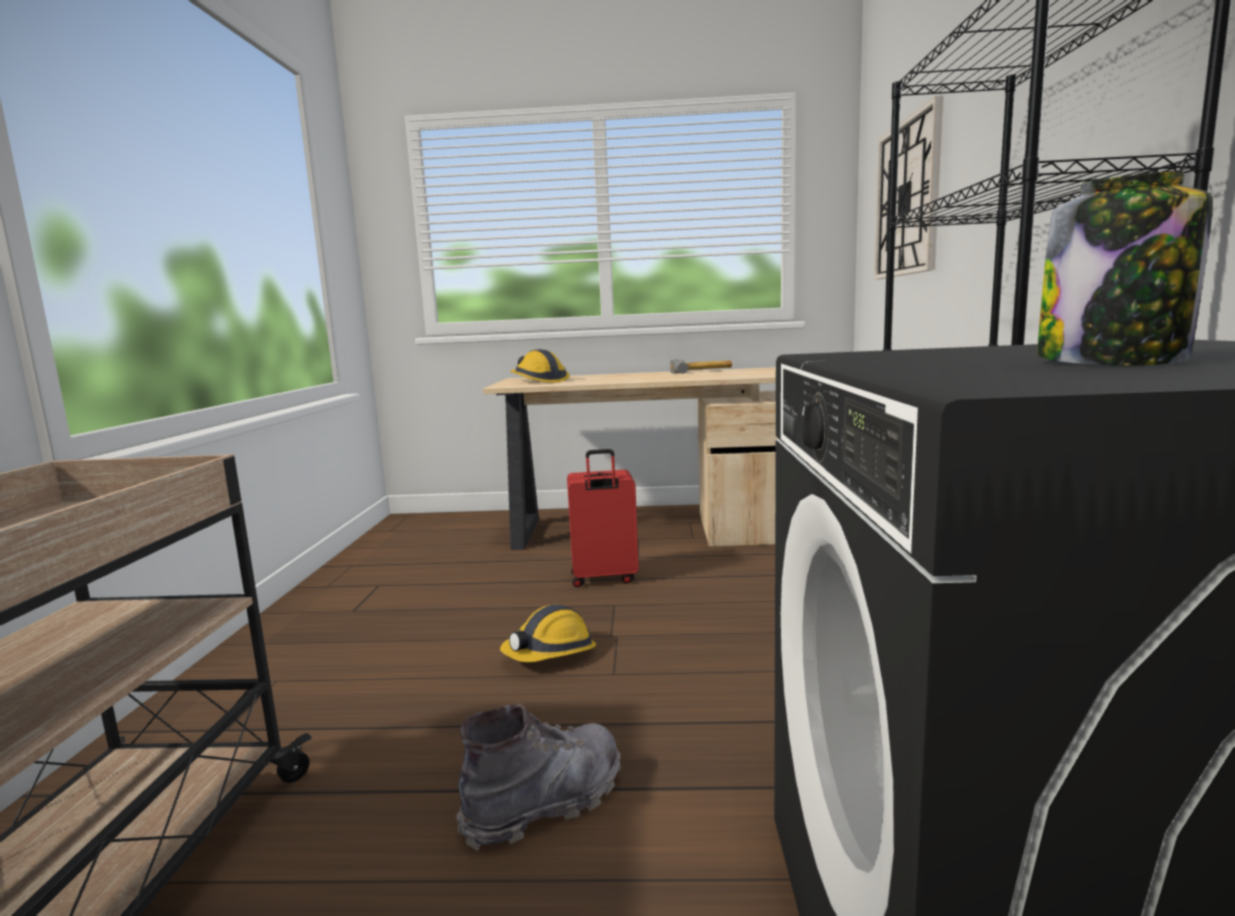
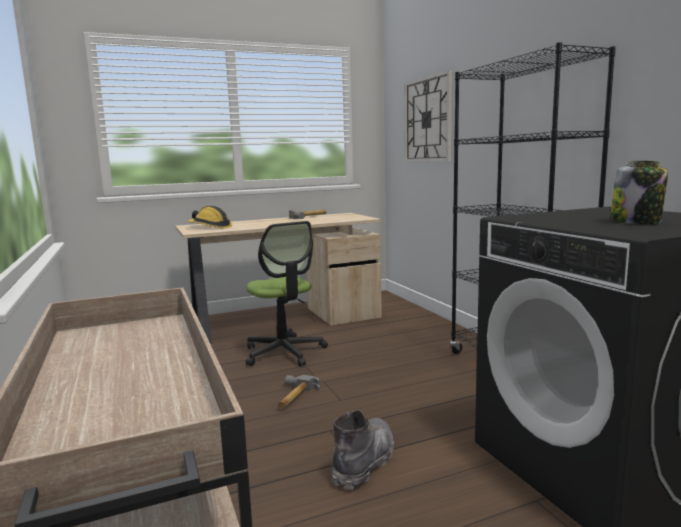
camera: 25 degrees left, 0 degrees up
hard hat [500,605,596,662] -> hammer [278,375,320,409]
red suitcase [567,449,639,588] -> office chair [246,221,328,367]

